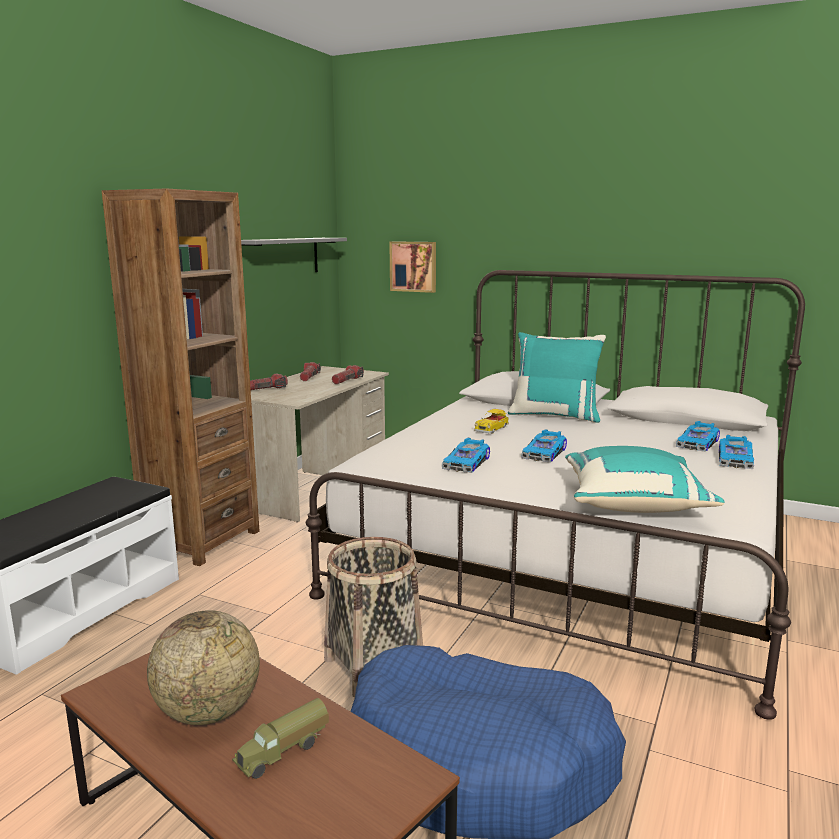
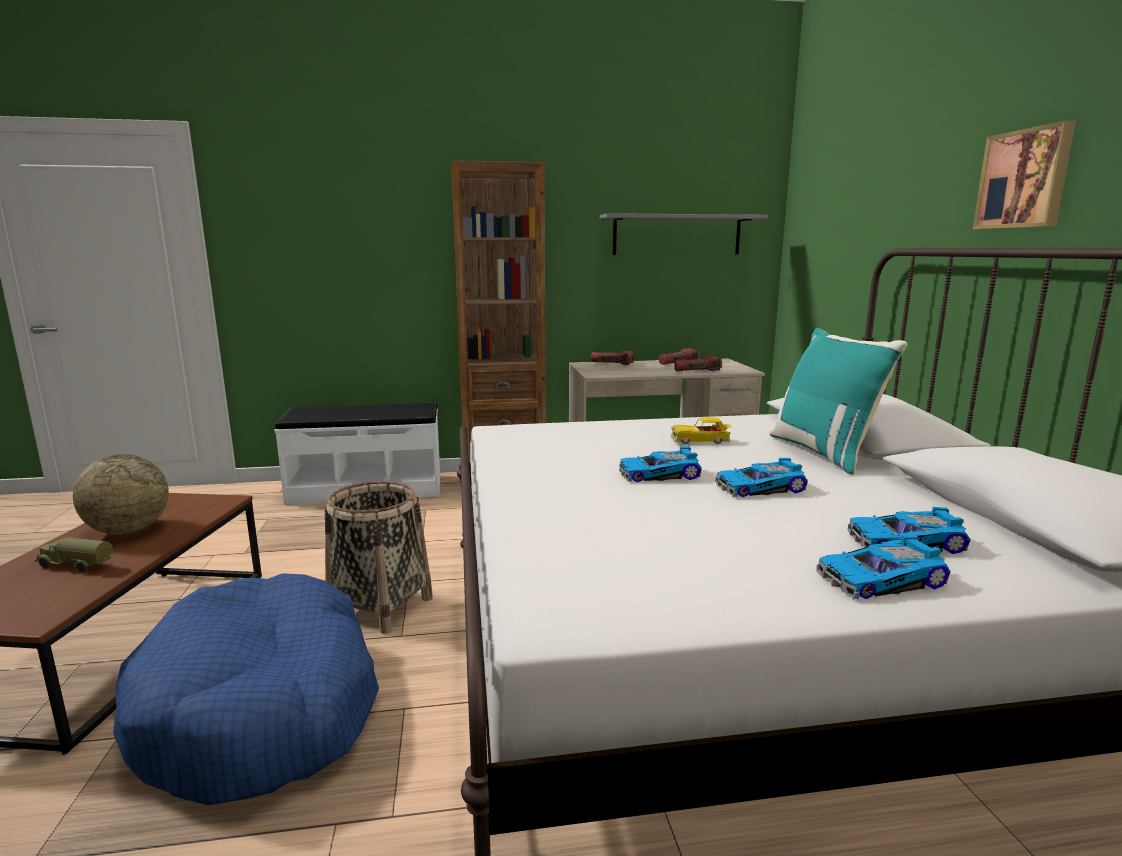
camera: 55 degrees right, 0 degrees up
picture [389,241,436,293] -> picture moved to [973,120,1076,229]
toy car [442,438,490,473] -> toy car moved to [715,458,808,497]
turquoise pillow [565,446,725,513] -> none

